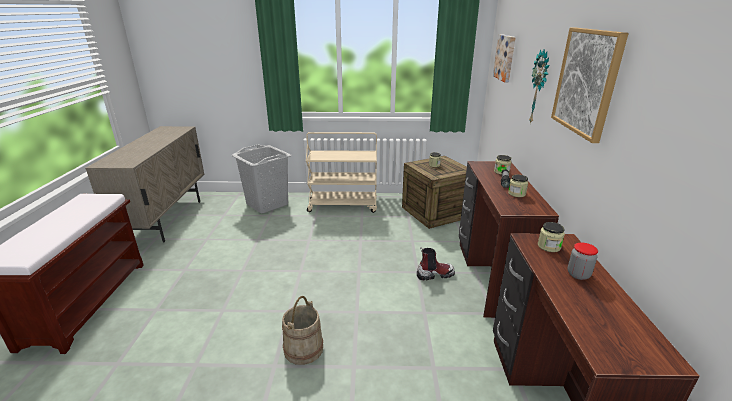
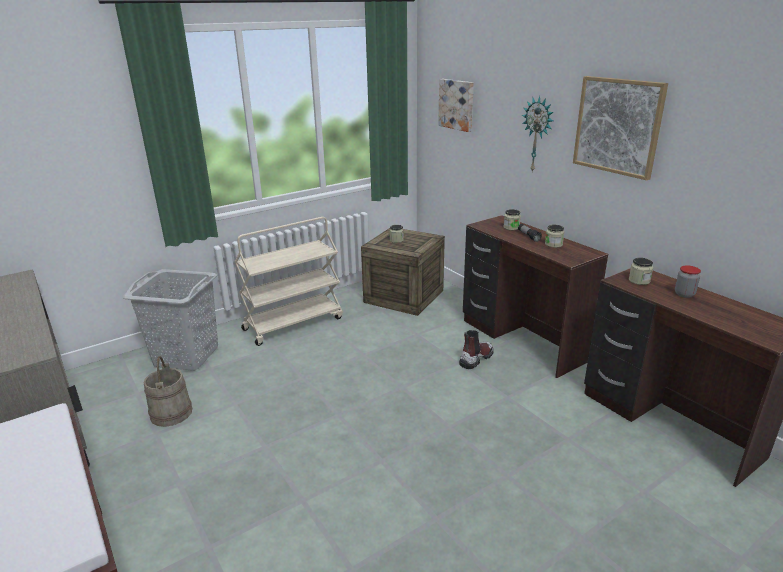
camera: 35 degrees left, 0 degrees up
beige bucket [282,296,323,365] -> beige bucket moved to [144,356,192,427]

